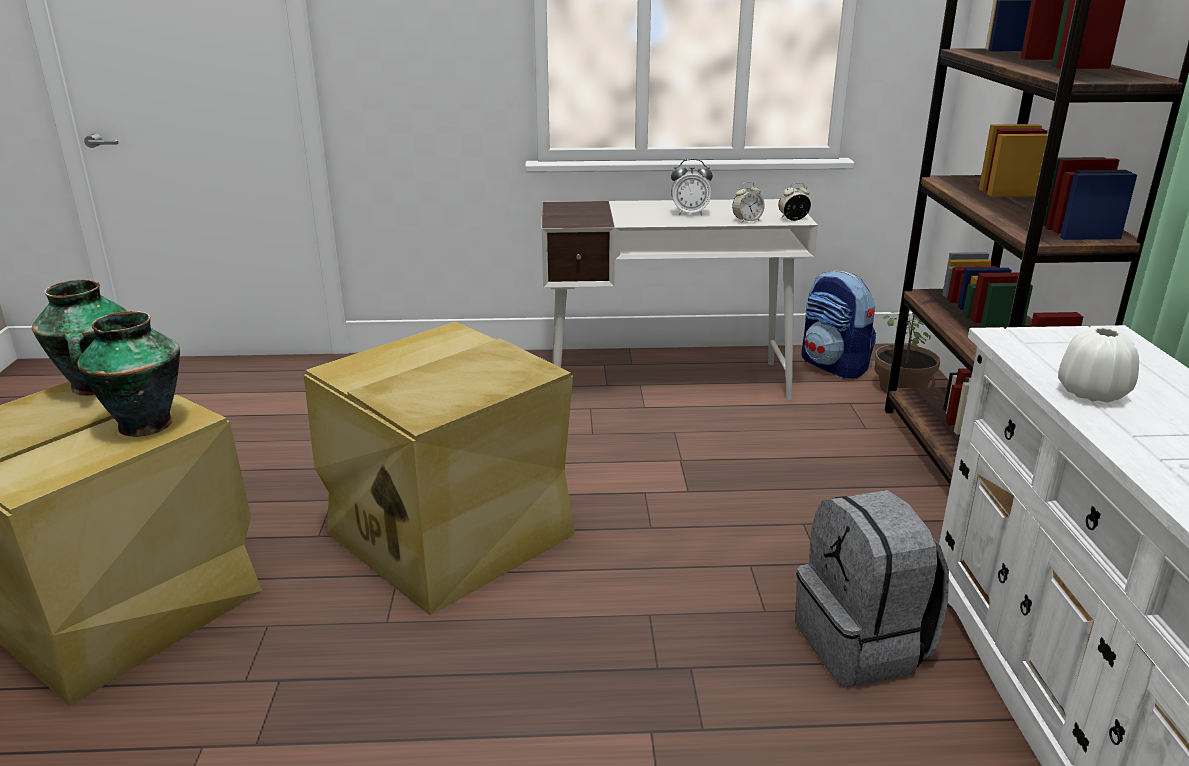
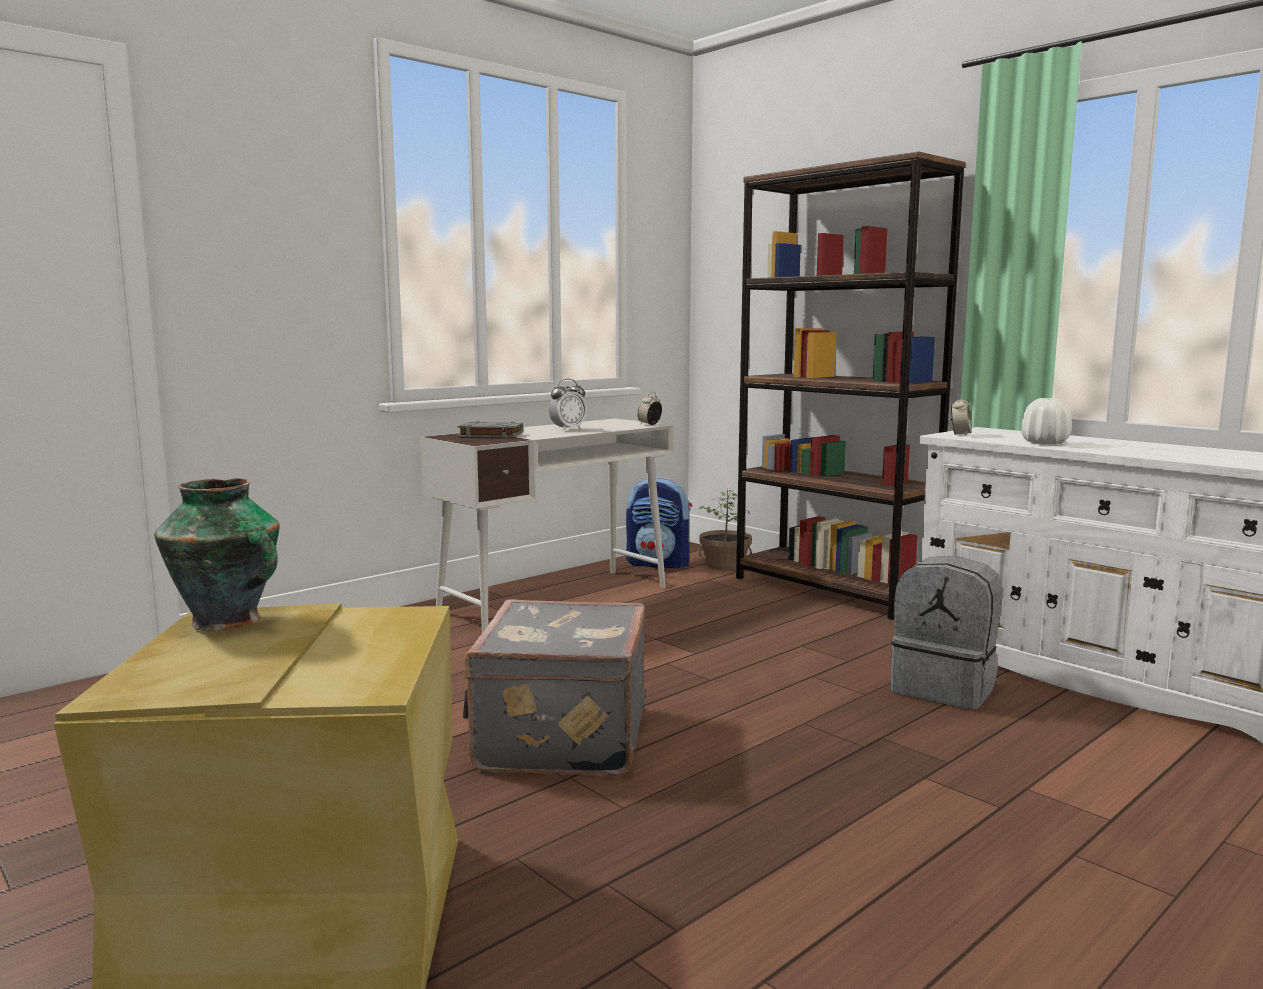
camera: 40 degrees left, 15 degrees down
vase [77,311,180,437] -> none
beige storage box [304,322,575,615] -> grey suitcase [463,599,645,776]
alarm clock [732,182,765,223] -> alarm clock moved to [951,394,972,436]
none -> grey book [458,421,523,438]

